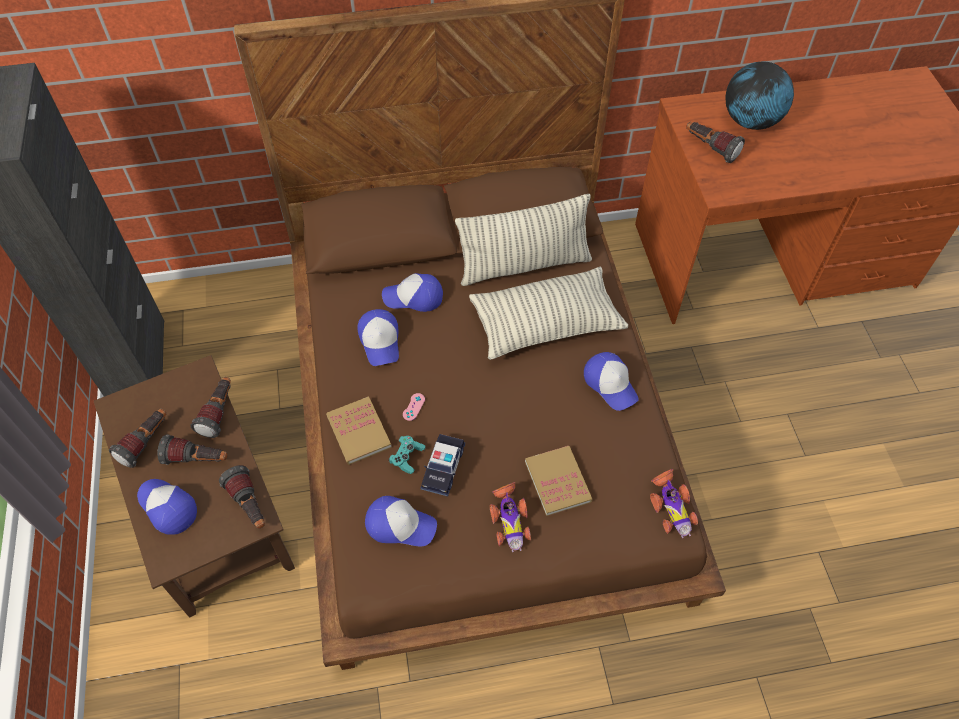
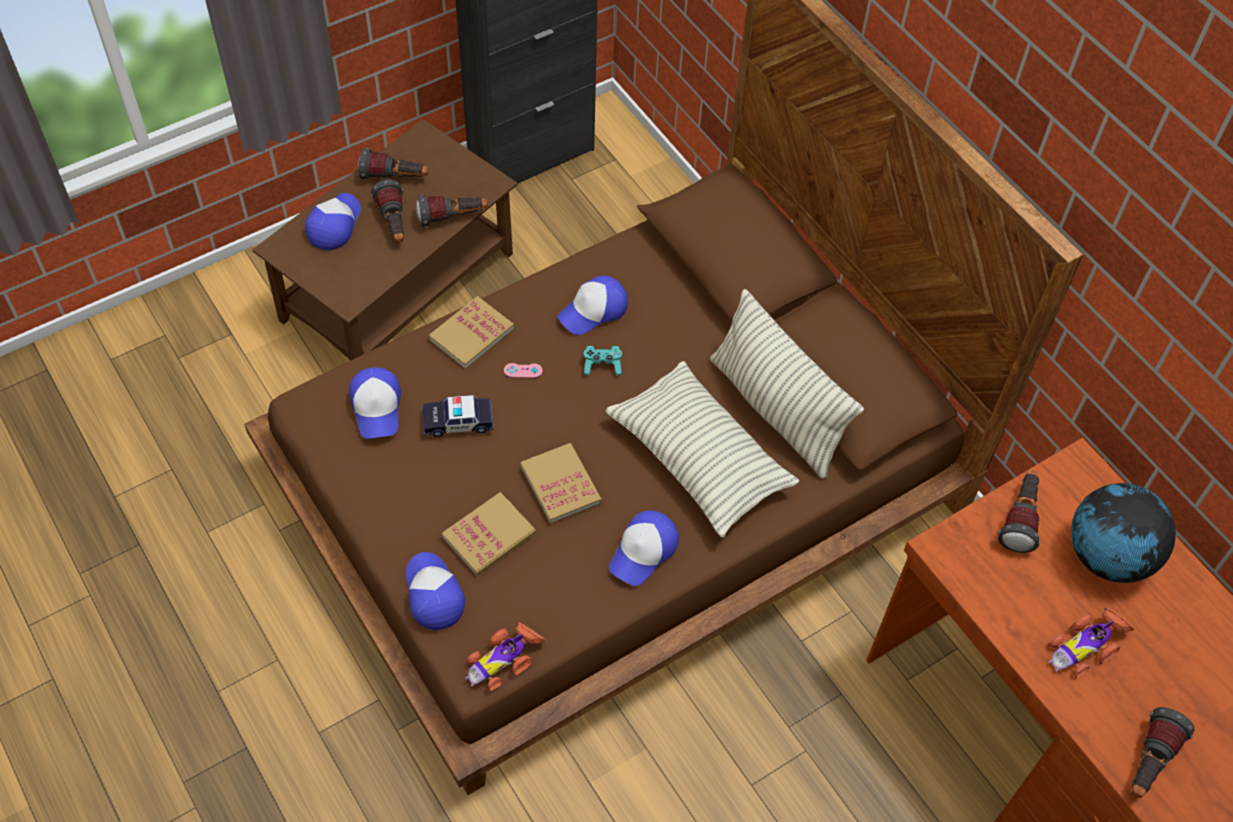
camera: 65 degrees right, 0 degrees up
flashlight [219,465,265,529] -> flashlight moved to [1131,707,1195,798]
cap [382,273,443,312] -> cap moved to [406,552,465,630]
turquoise game controller [388,436,425,474] -> turquoise game controller moved to [584,346,622,375]
toy car [490,482,531,552] -> toy car moved to [1047,607,1134,678]
none -> book [521,443,602,524]

